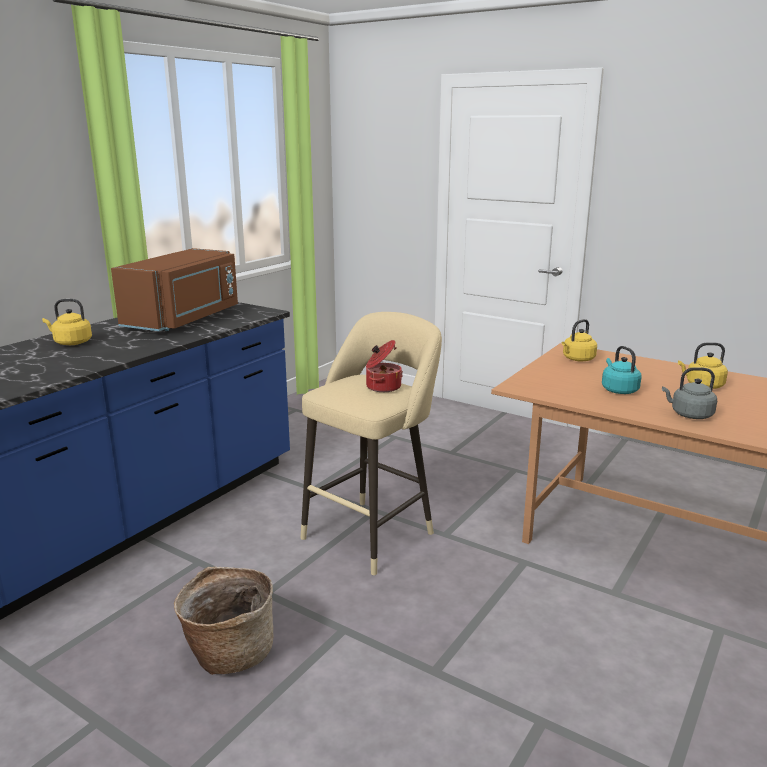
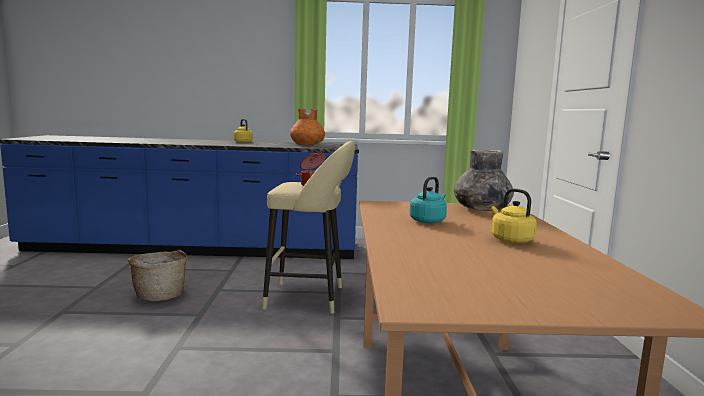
camera: 55 degrees right, 10 degrees down
brown microwave [111,248,238,331] -> orange vase [290,109,325,145]
yellow kettle [562,319,597,362] -> grey vase [454,149,514,211]
grey kettle [662,367,717,419] -> none

